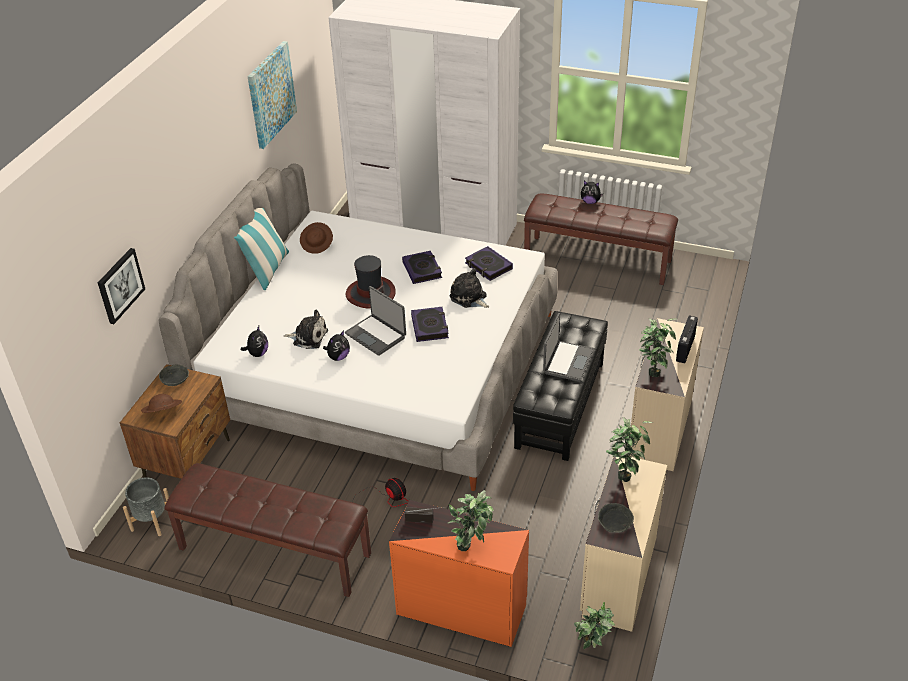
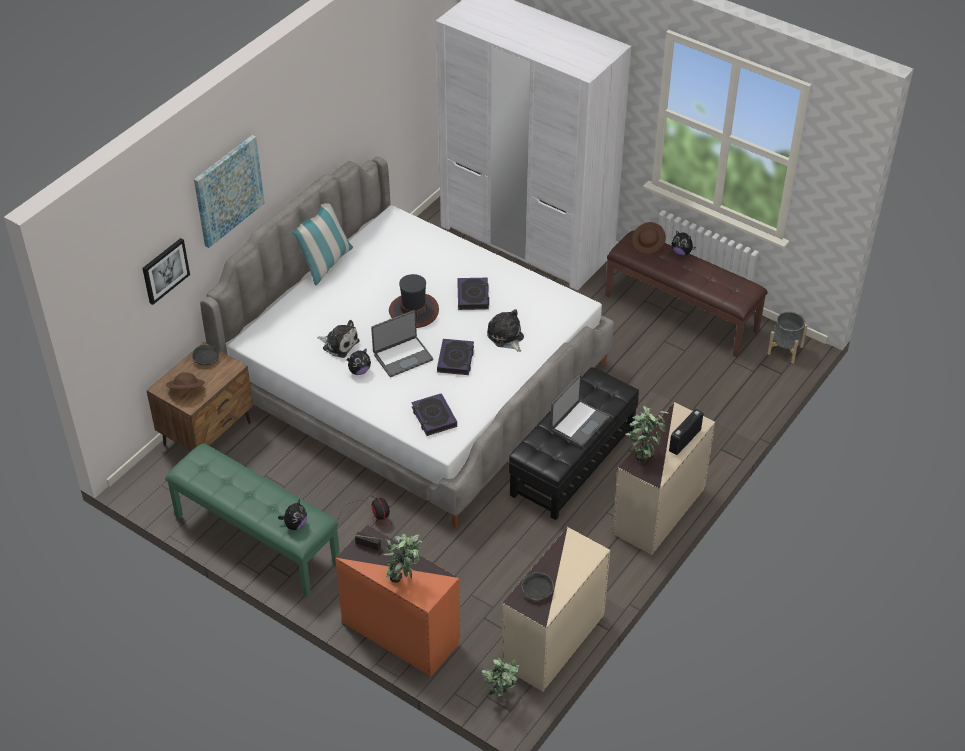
camera: 15 degrees right, 5 degrees up
grey planter [123,477,169,536] -> grey planter moved to [767,311,808,364]
brown bench [164,463,371,597] -> green bench [165,443,340,597]
plush toy [241,326,268,357] -> plush toy moved to [278,499,307,530]
picture [248,41,297,149] -> picture moved to [194,135,265,248]
brown hat [300,222,333,254] -> brown hat moved to [632,222,666,254]
laptop [345,286,406,356] -> laptop turned 90 degrees counterclockwise [371,310,433,377]
book [465,246,513,281] -> book moved to [411,393,457,436]
potted plant [606,417,653,482] -> none

